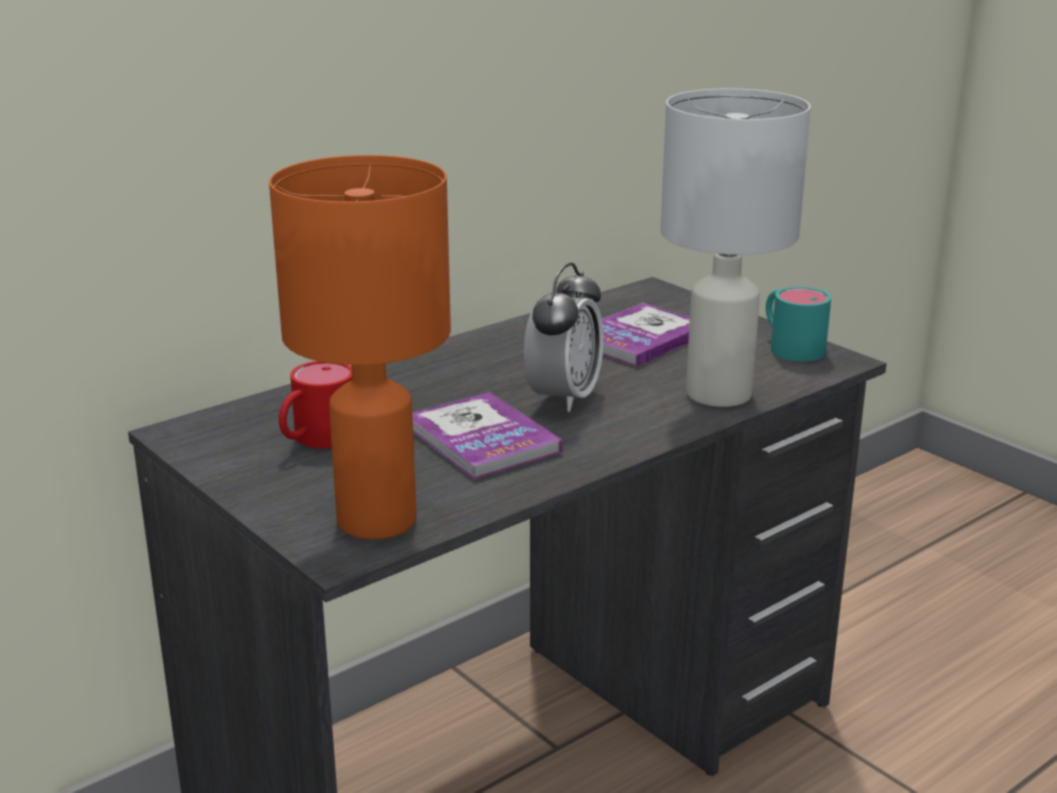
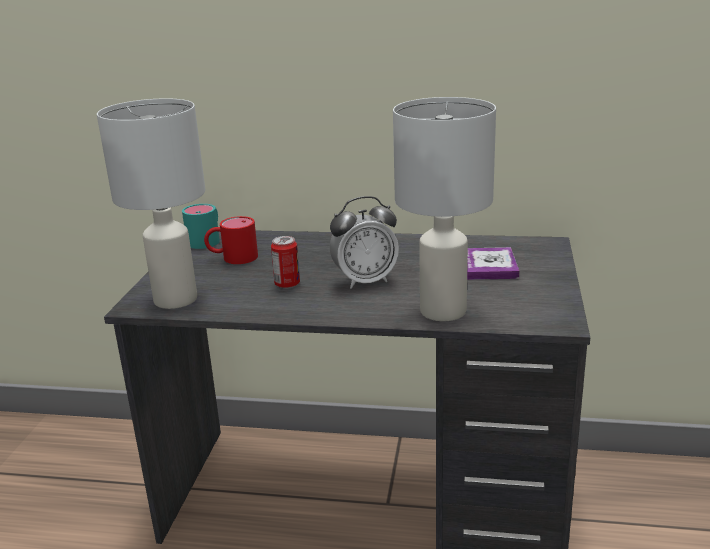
camera: 50 degrees right, 0 degrees up
orange table lamp [269,155,451,540] -> white table lamp [97,98,205,309]
book [412,392,563,479] -> can [271,236,300,289]
turquoise mug [766,287,831,362] -> turquoise mug moved to [182,204,220,249]

